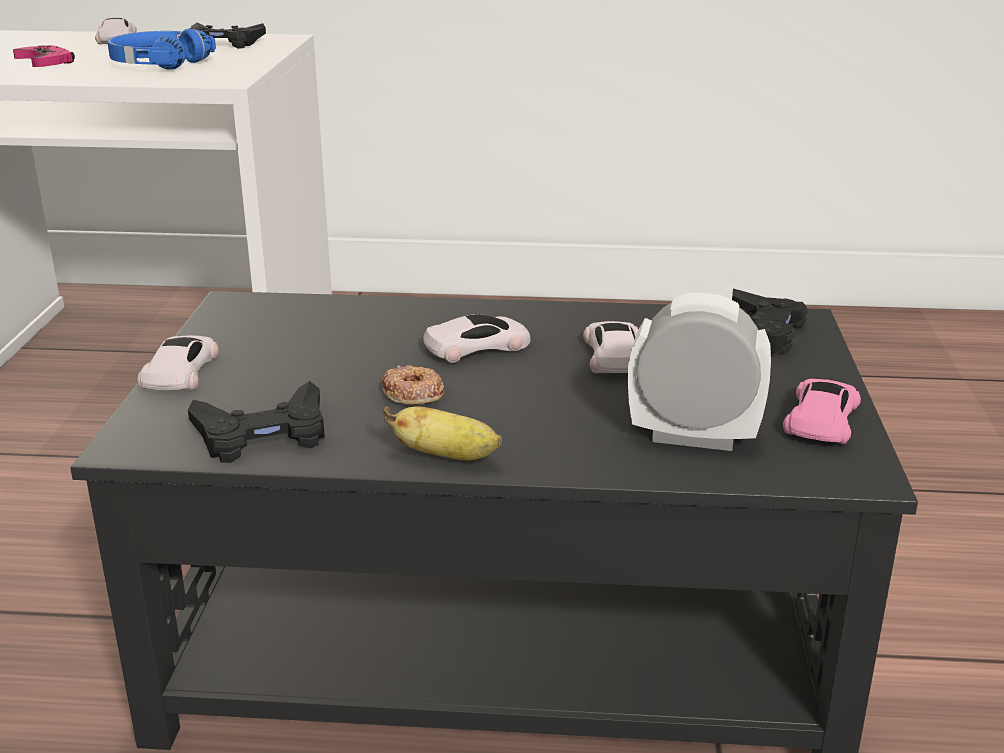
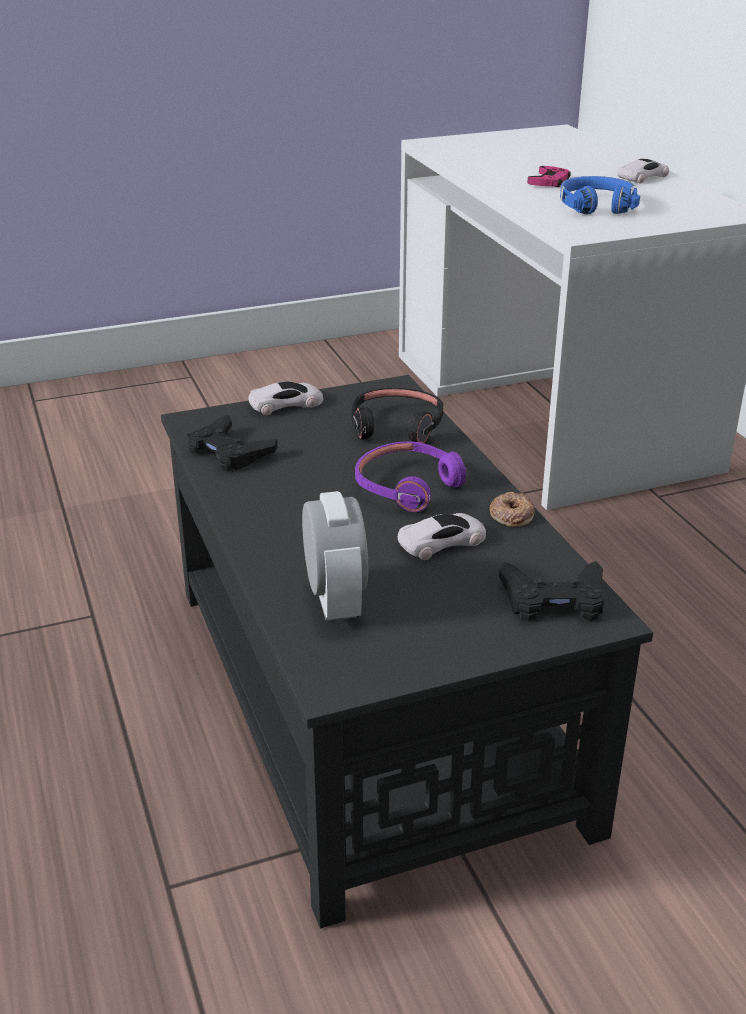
camera: 65 degrees right, 5 degrees up
black game controller [189,23,266,49] -> none
donut [382,365,444,404] -> donut moved to [490,492,535,527]
banana [384,406,502,460] -> none
white toy car [423,314,531,363] -> purple headphones [355,441,466,512]
pink toy car [783,379,861,444] -> none
none -> black headphones [352,388,443,443]

